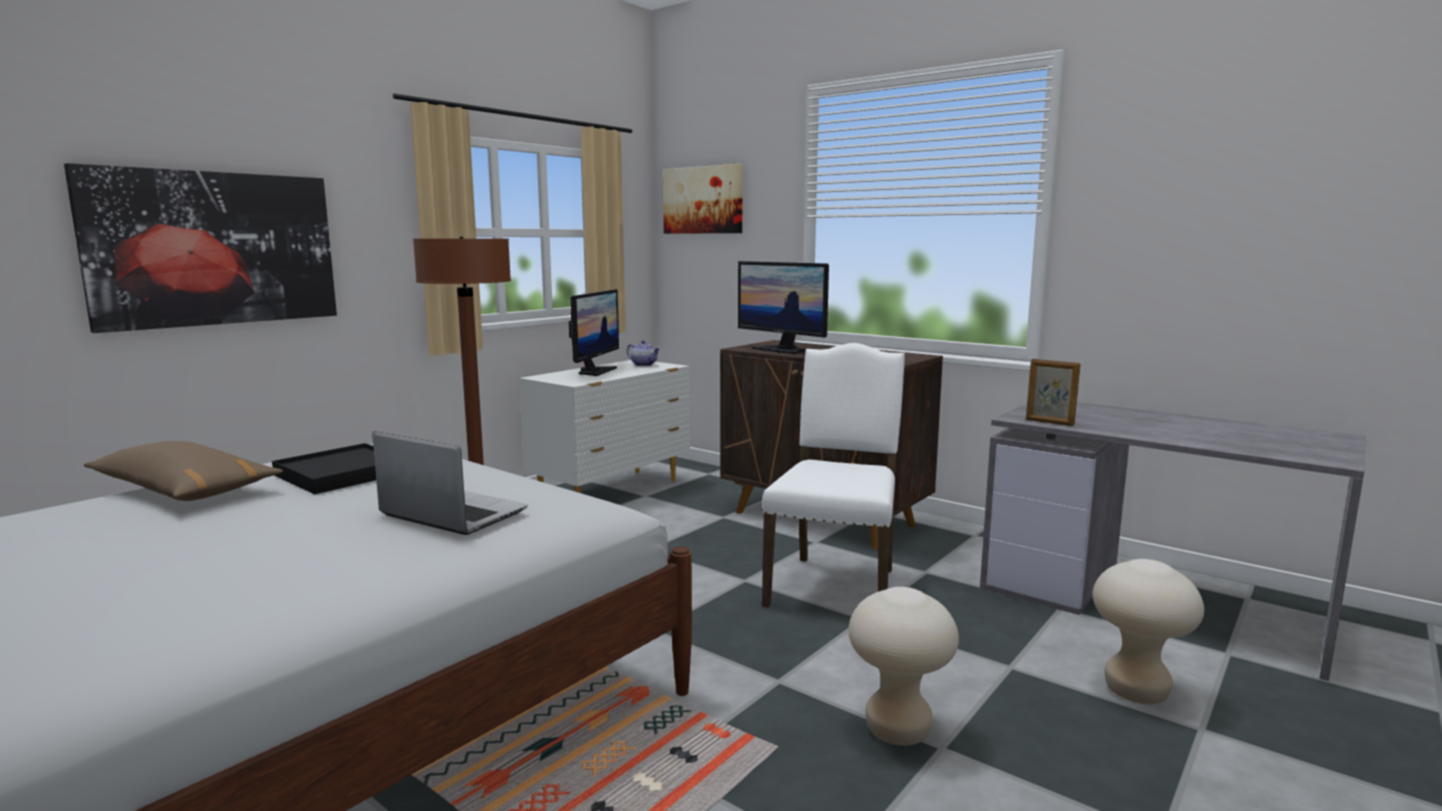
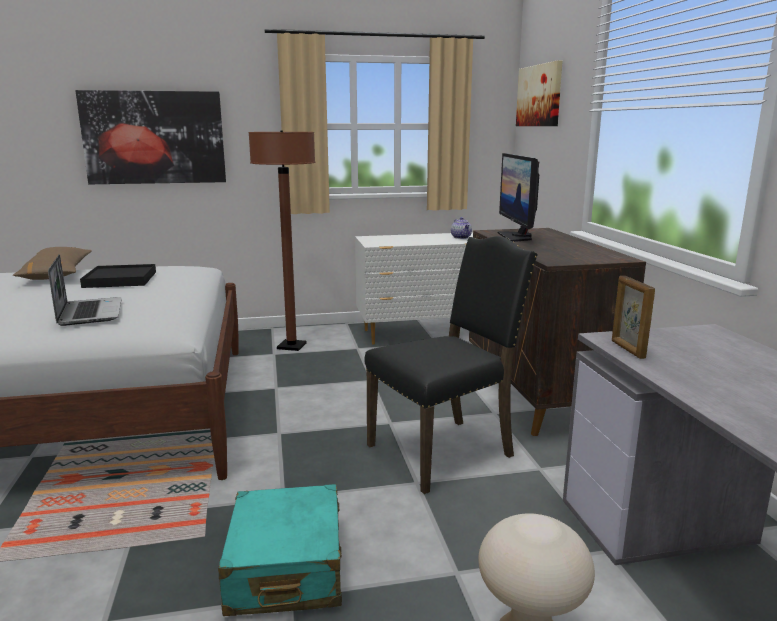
camera: 40 degrees right, 5 degrees up
monitor [569,289,619,376] -> none
white chair [762,343,905,607] -> black chair [364,236,538,494]
beige stool [848,587,959,746] -> turquoise suitcase [218,484,342,616]

